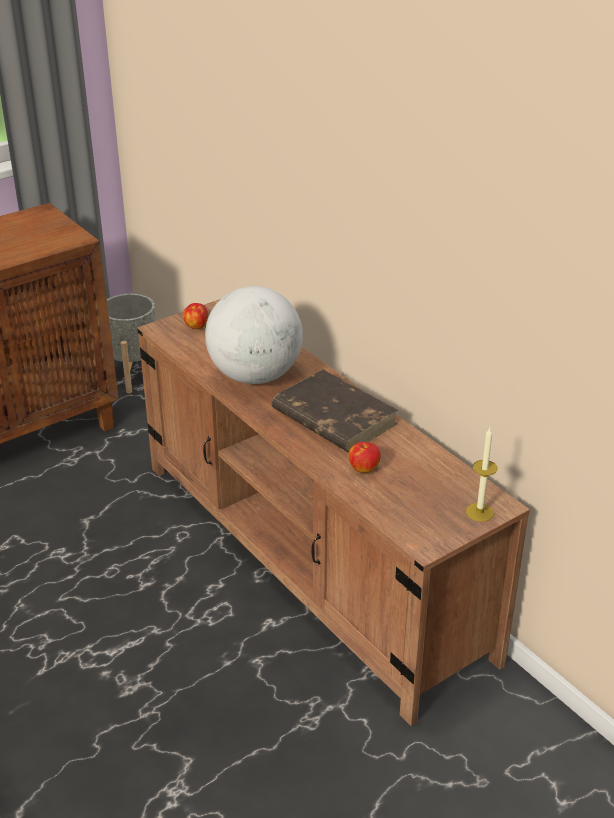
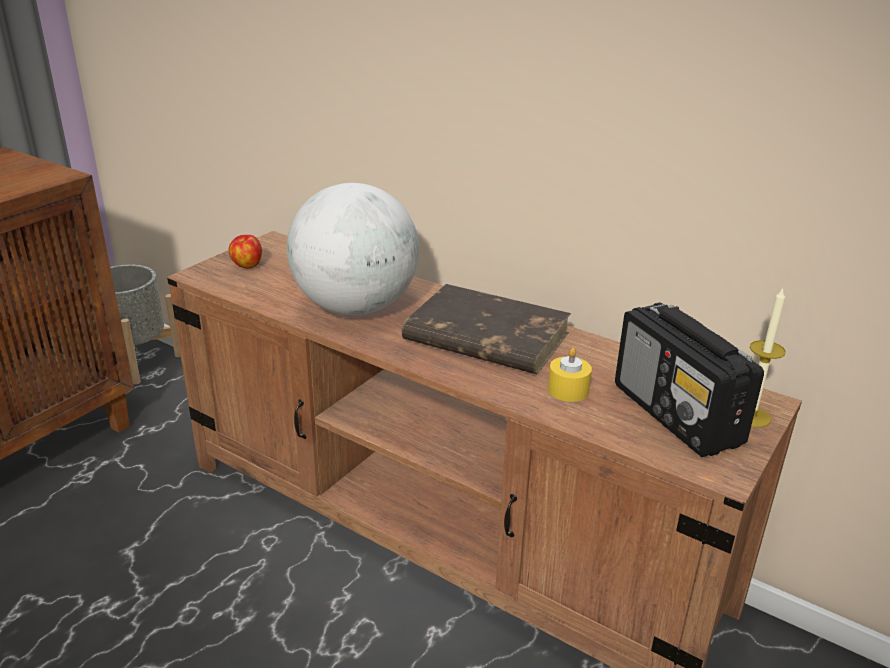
camera: 20 degrees left, 5 degrees down
apple [349,442,381,473] -> yellow candle [548,347,592,402]
none -> radio [615,302,764,457]

